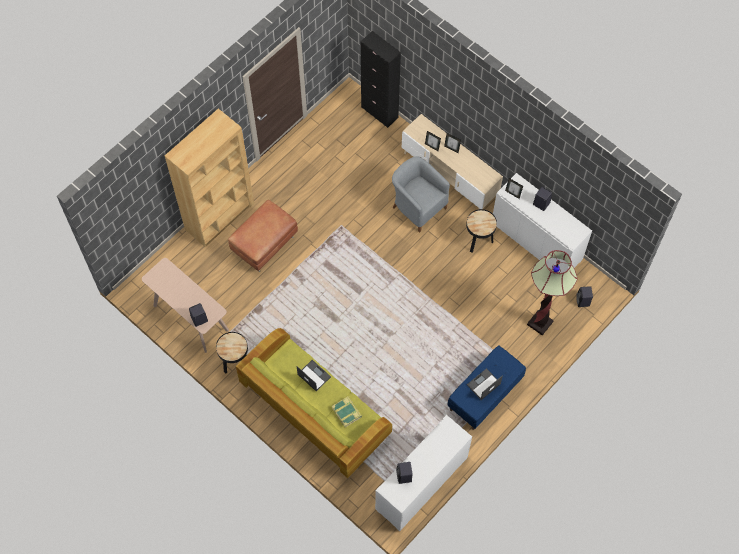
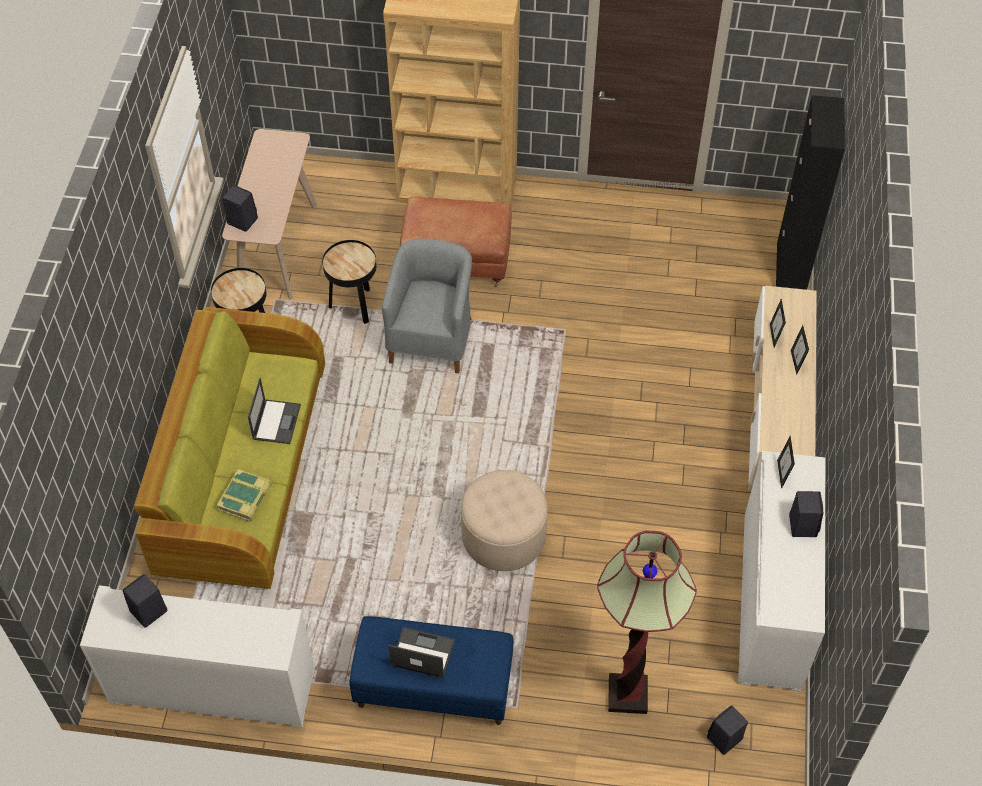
camera: 55 degrees right, 10 degrees down
grey armchair [392,156,450,232] -> grey armchair moved to [382,239,472,374]
black side table [466,209,497,253] -> black side table moved to [322,240,377,324]
none -> beige ottoman [461,470,548,571]

